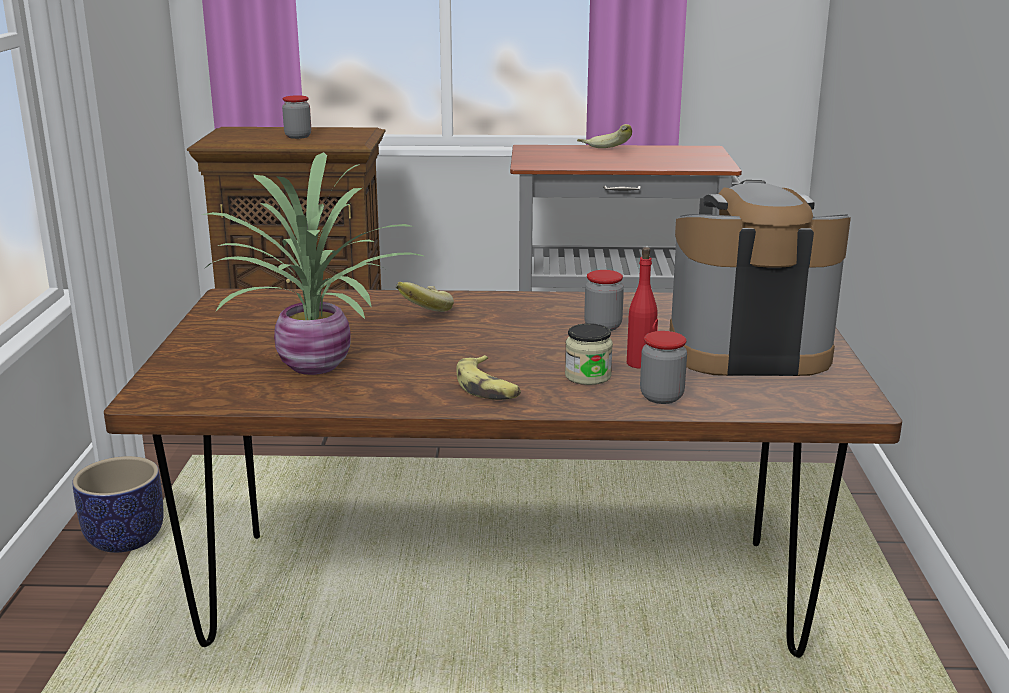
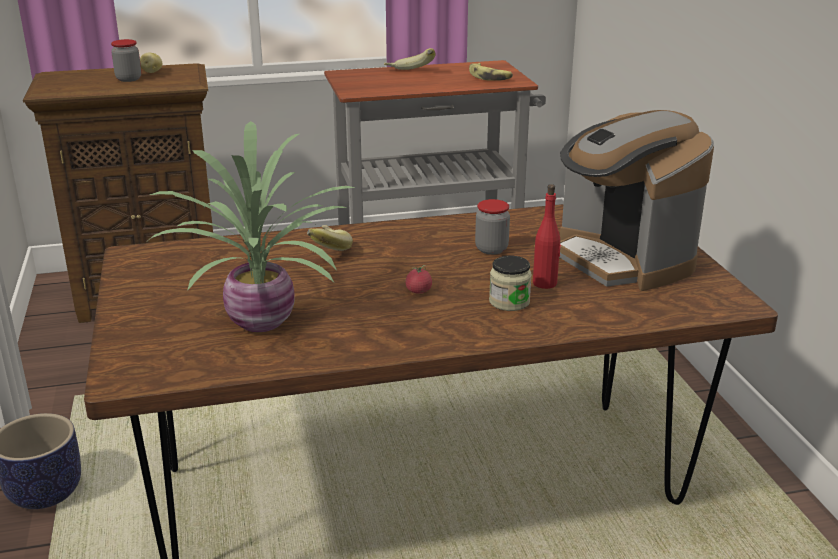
camera: 15 degrees left, 5 degrees up
banana [456,355,521,400] -> banana moved to [469,63,513,81]
jar [640,331,687,404] -> none
coffee machine [670,180,851,376] -> coffee machine turned 105 degrees counterclockwise [559,110,714,291]
none -> potato [140,52,162,73]
none -> tomato [405,265,432,294]

